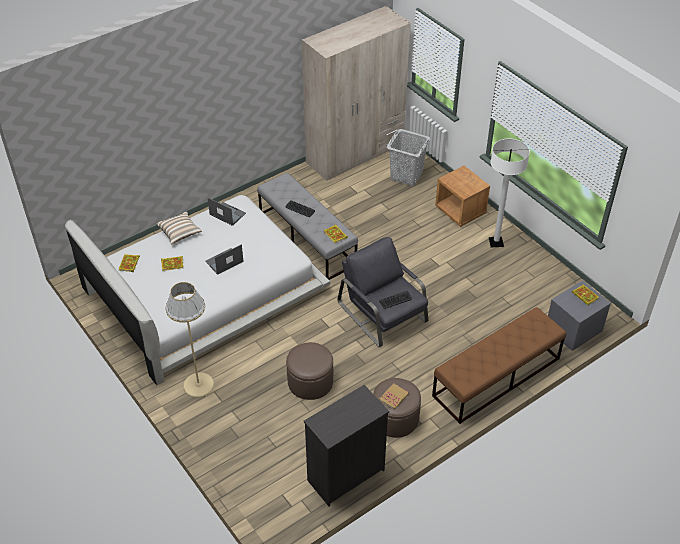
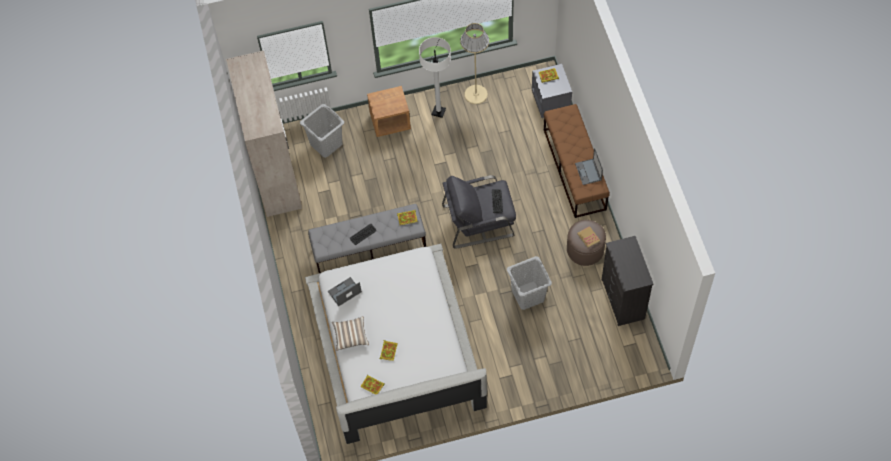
camera: 65 degrees left, 15 degrees up
beige floor lamp [165,282,214,397] -> beige floor lamp moved to [460,23,489,104]
laptop [205,244,244,275] -> laptop moved to [575,148,603,185]
brown ottoman [286,342,333,400] -> grey laundry basket [507,256,552,310]

